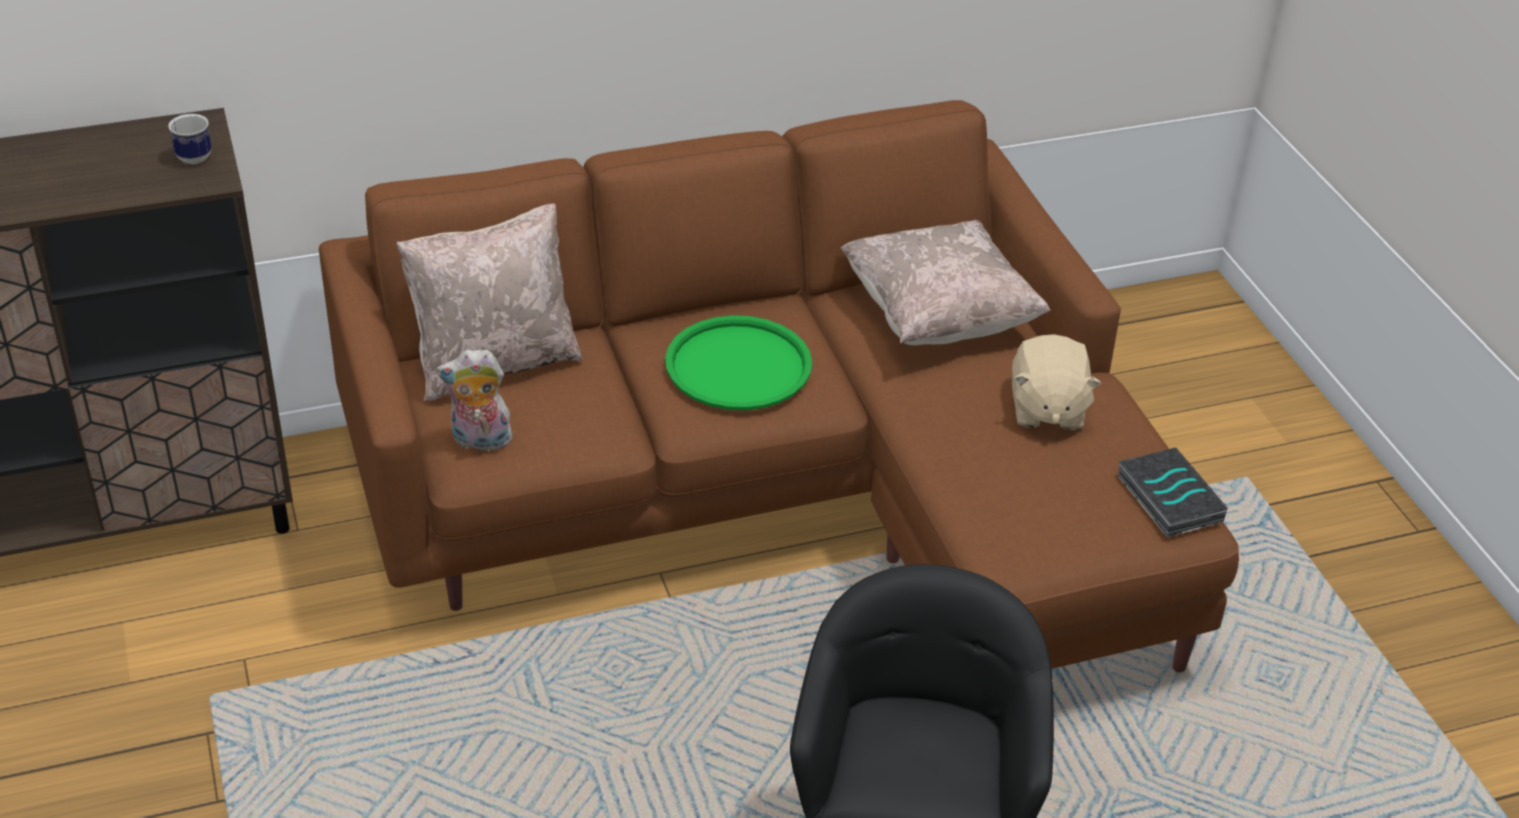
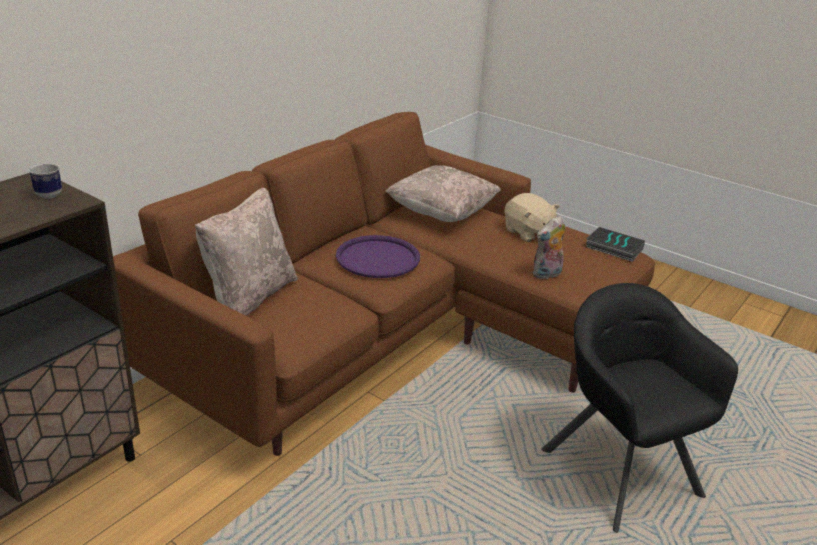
camera: 35 degrees left, 10 degrees down
plush toy [436,349,512,451] -> plush toy moved to [532,216,565,279]
green tray [665,315,812,410] -> purple tray [336,235,420,278]

